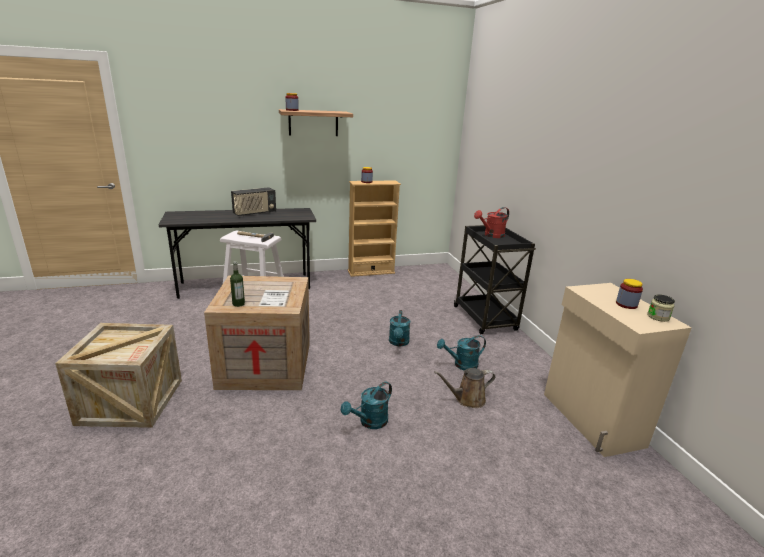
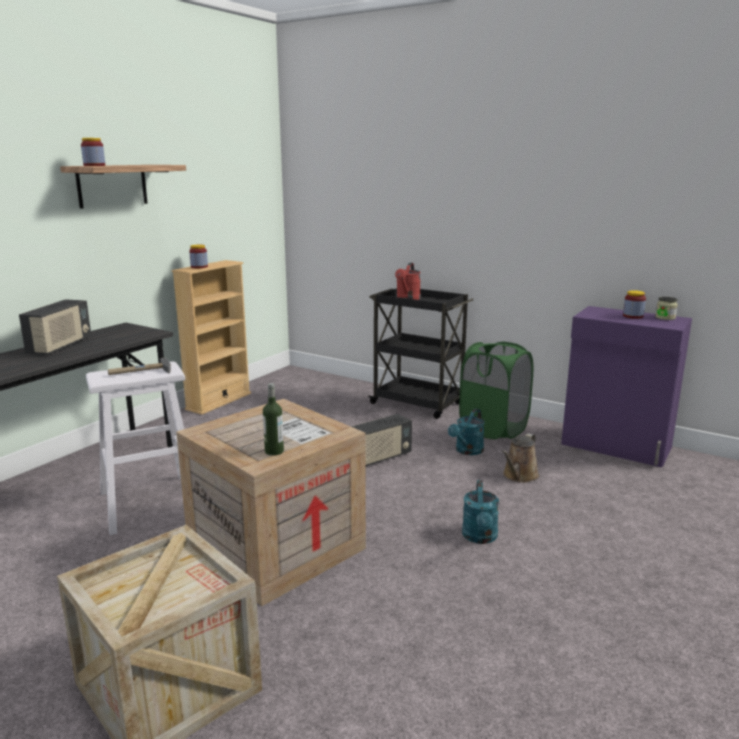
camera: 40 degrees left, 5 degrees down
turquoise watering can [389,310,410,346] -> radio [351,414,412,467]
beige cabinet [544,283,692,457] -> purple cabinet [561,306,692,467]
none -> green laundry basket [459,341,533,439]

